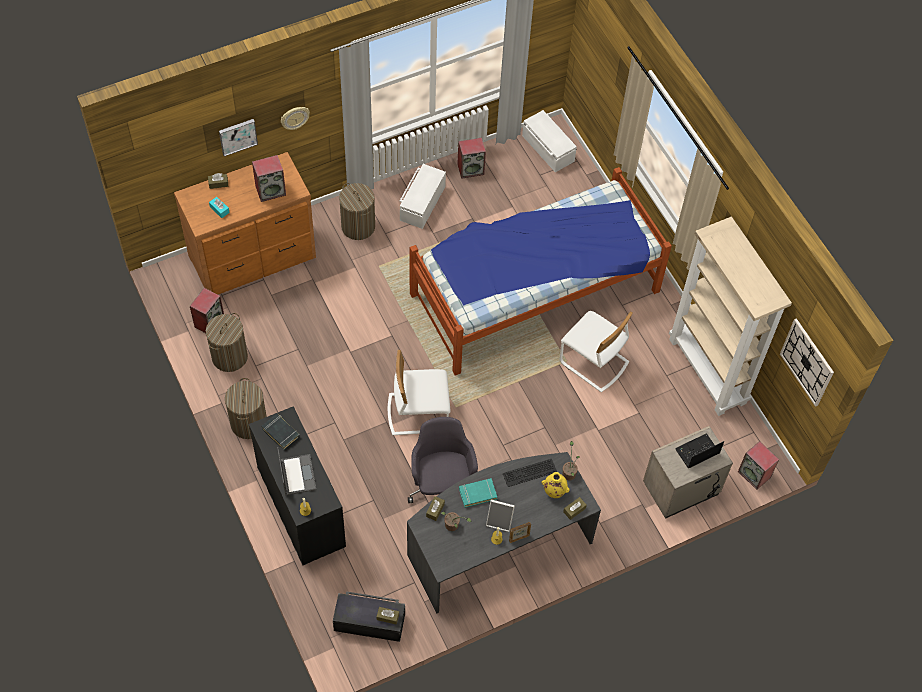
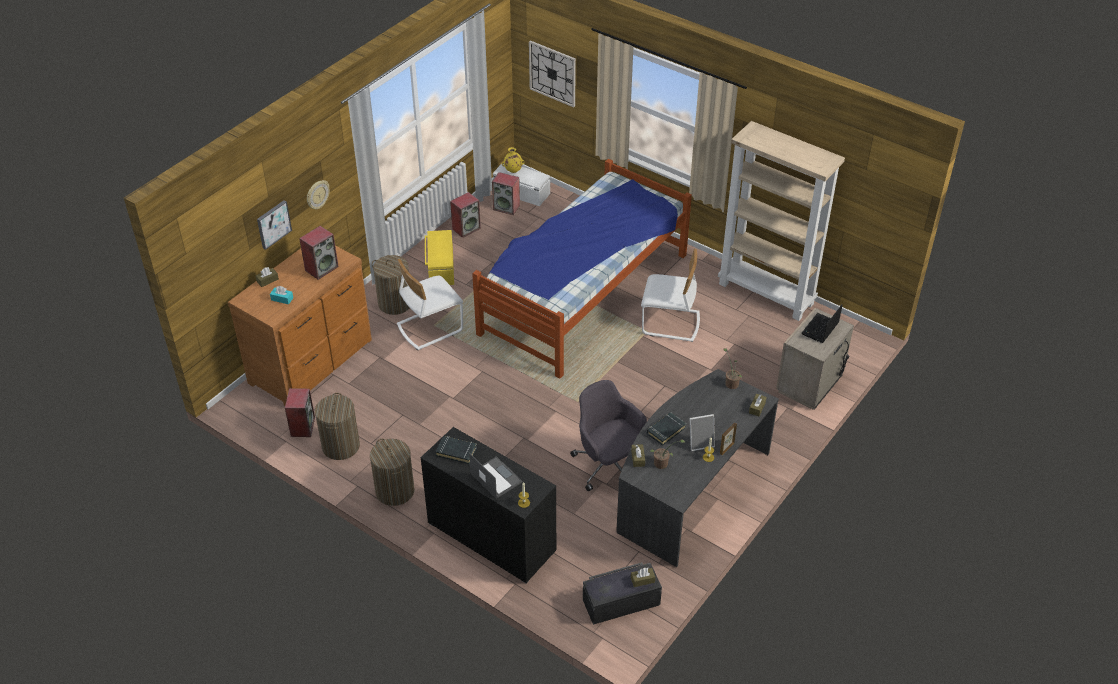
camera: 25 degrees left, 15 degrees down
white chair [388,350,450,435] -> white chair moved to [397,259,463,350]
white storage box [400,164,446,229] -> yellow storage box [425,230,454,285]
turquoise book [459,478,497,508] -> black book [647,412,686,446]
keyboard [503,459,557,487] -> none
yellow vase [541,472,570,498] -> yellow vase moved to [502,147,524,173]
speaker [738,441,779,490] -> speaker moved to [492,172,520,215]
wall clock [780,318,834,407] -> wall clock moved to [529,41,576,107]

